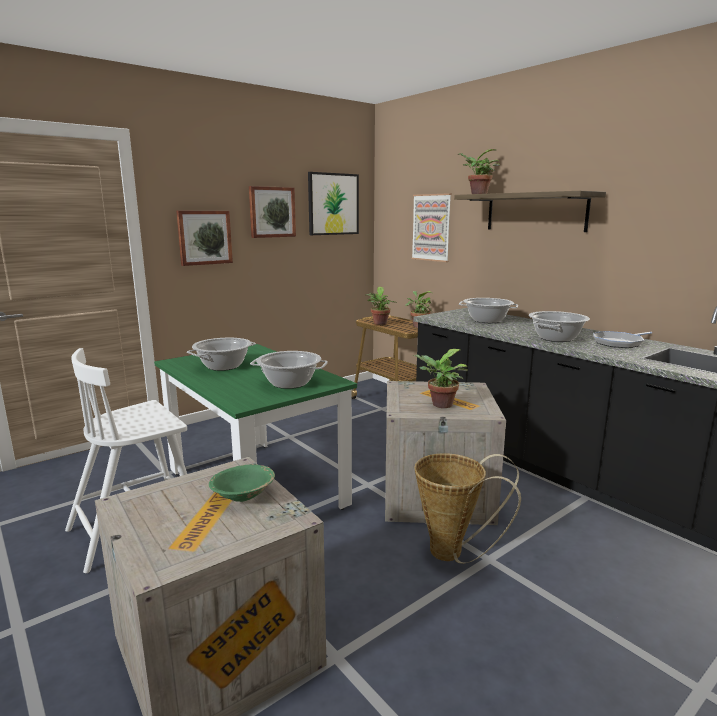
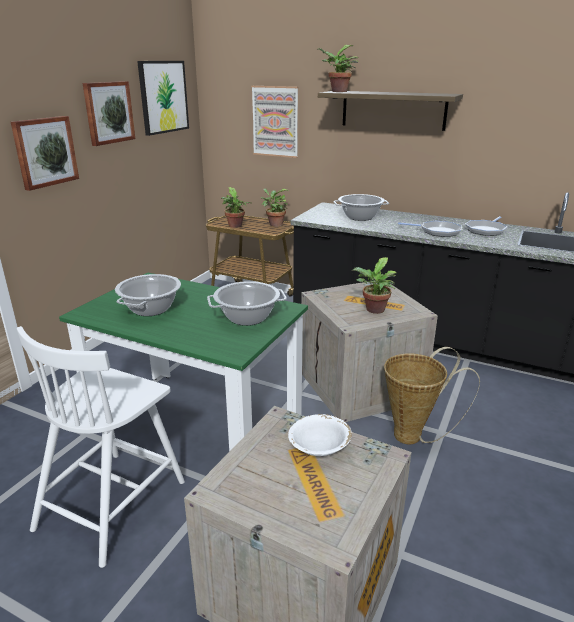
camera: 25 degrees left, 10 degrees up
green bowl [209,464,275,502] -> white bowl [288,414,352,456]
cooking pot [529,311,590,342] -> frying pan [398,221,462,237]

